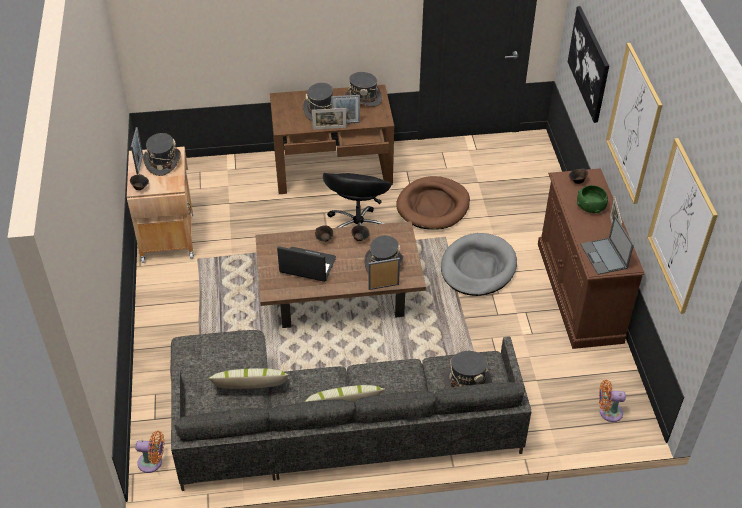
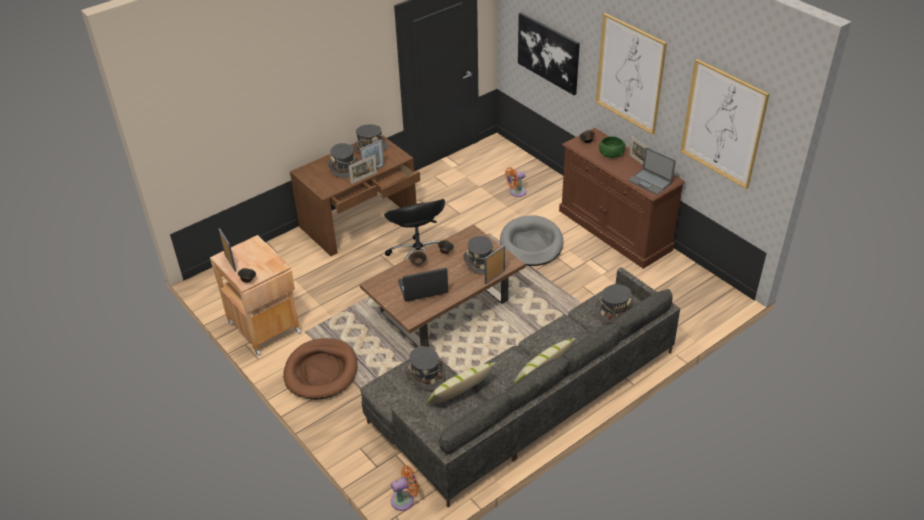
camera: 30 degrees left, 5 degrees down
grey hat [143,133,181,176] -> grey hat moved to [405,346,445,391]
brown dog bed [396,176,470,230] -> brown dog bed moved to [283,338,358,400]
orange fan [599,380,626,422] -> orange fan moved to [505,167,527,197]

